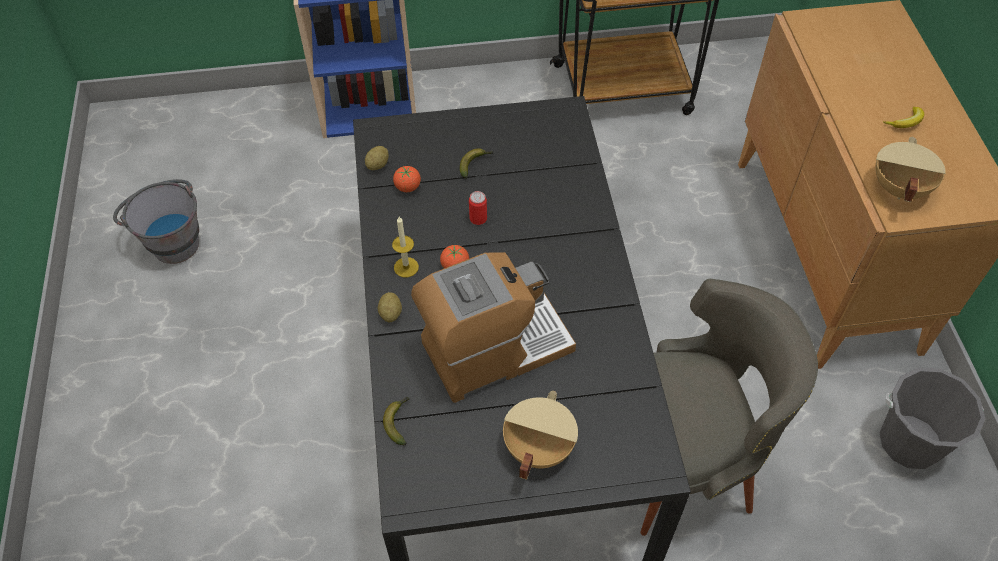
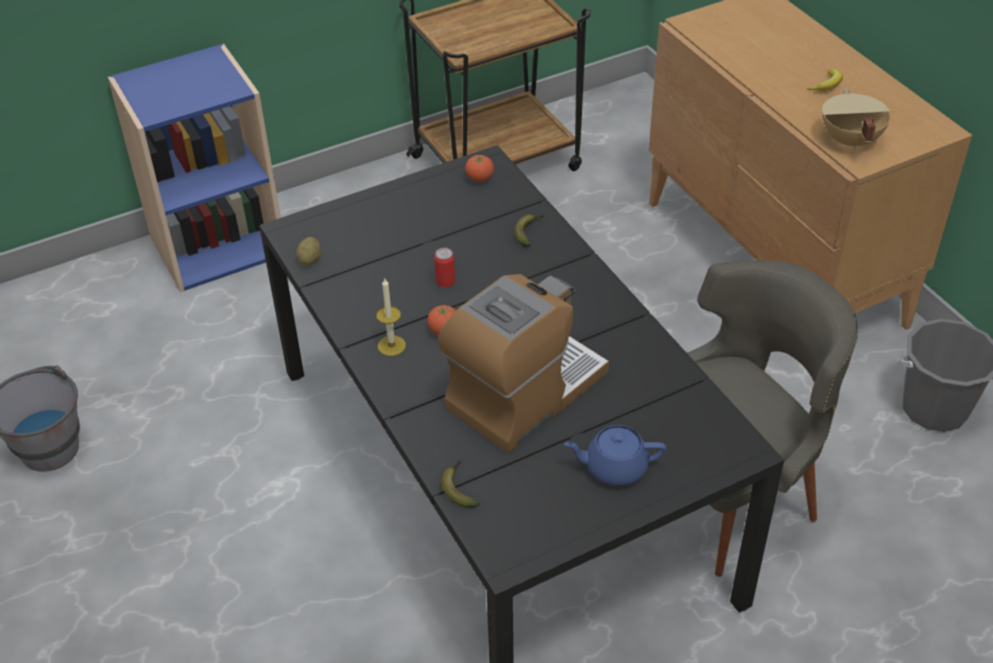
camera: 20 degrees left, 10 degrees down
potato [378,292,402,323] -> none
tomato [393,166,421,192] -> tomato moved to [465,155,494,182]
banana [460,148,493,179] -> banana moved to [515,214,544,247]
beige cooking pot [503,391,578,480] -> blue teapot [564,425,666,486]

